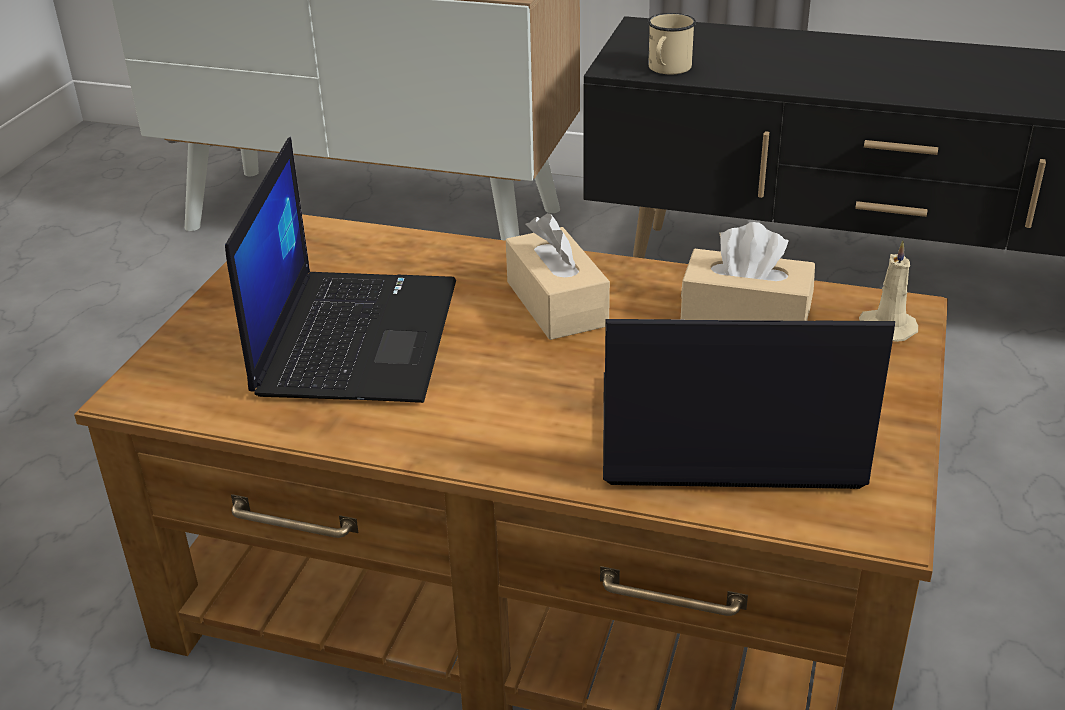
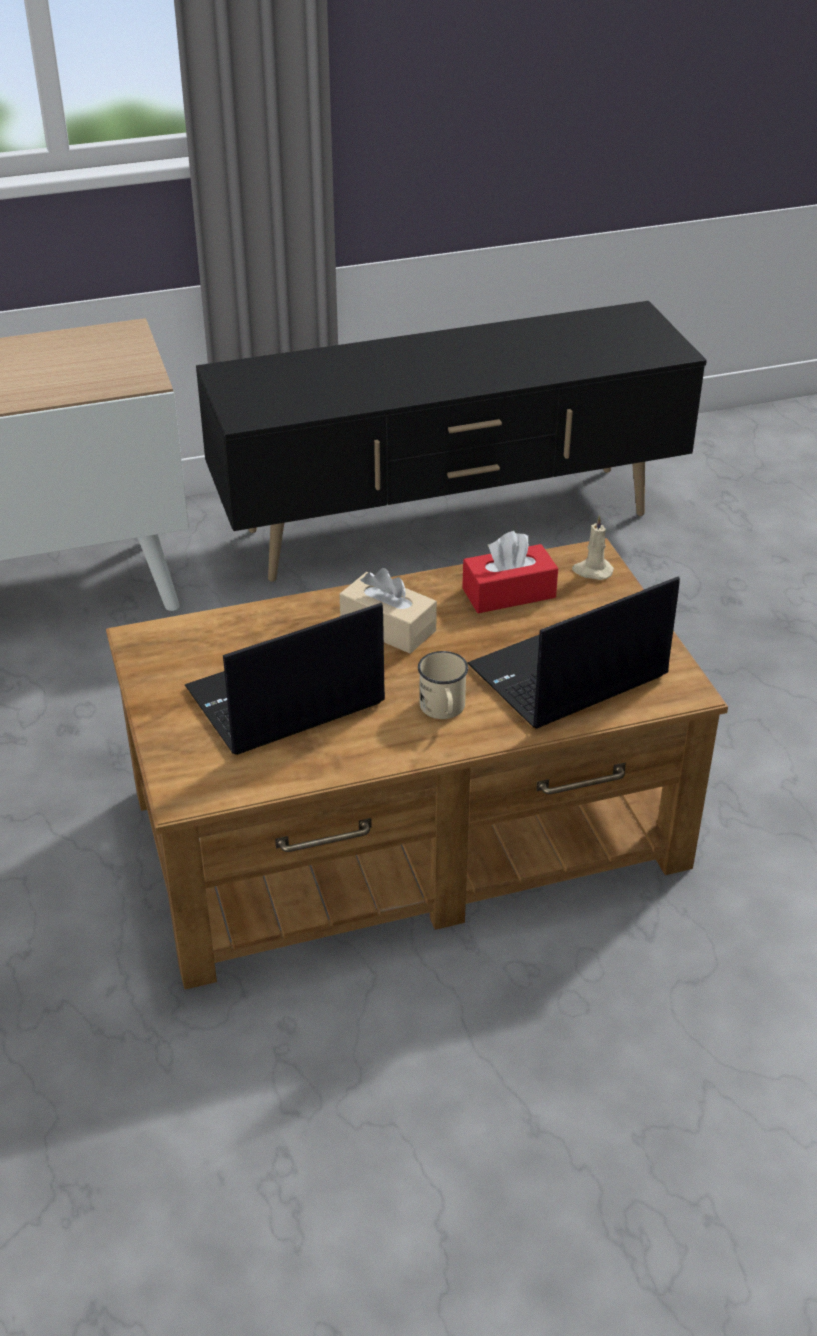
camera: 35 degrees left, 5 degrees up
laptop [225,137,456,403] -> laptop turned 90 degrees counterclockwise [185,603,385,755]
beige mug [648,13,696,74] -> beige mug moved to [418,651,468,719]
beige tissue box [681,222,815,321] -> red tissue box [462,531,558,613]

